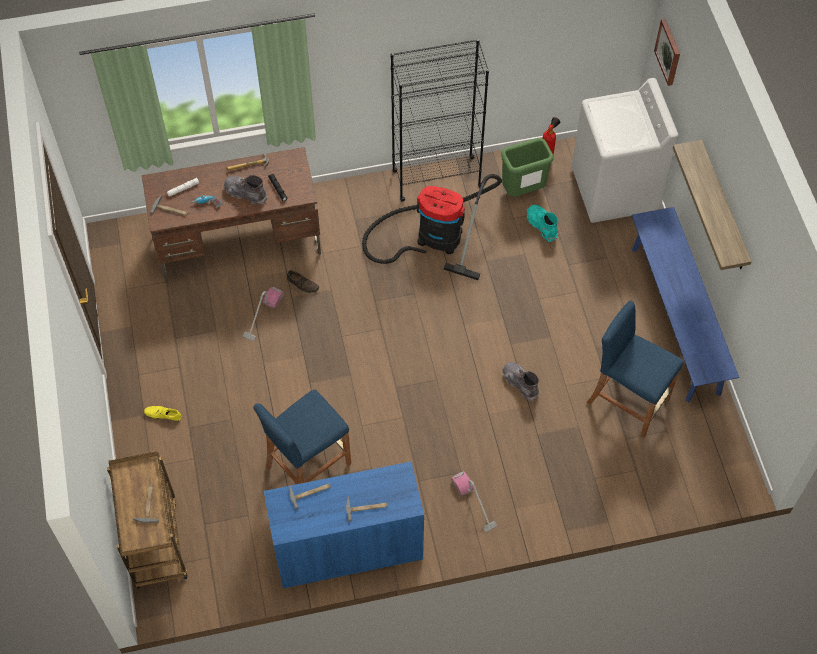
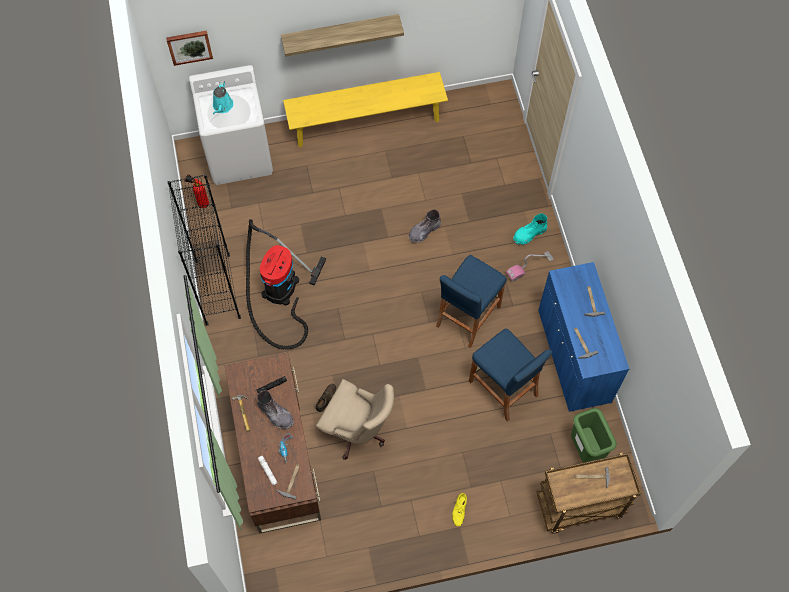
camera: 90 degrees left, 5 degrees up
grey boot [223,175,267,205] -> grey boot turned 75 degrees counterclockwise [257,390,294,429]
vacuum cleaner [243,287,284,341] -> beige office chair [316,379,394,460]
green trash can [501,138,554,196] -> green trash can moved to [571,408,617,463]
turquoise boot [527,205,558,242] -> turquoise boot moved to [513,213,547,245]
blue stool [586,301,683,438] -> blue stool moved to [436,255,507,348]
blue bench [632,207,739,402] -> yellow bench [283,72,448,148]
none -> turquoise watering can [213,81,233,114]

